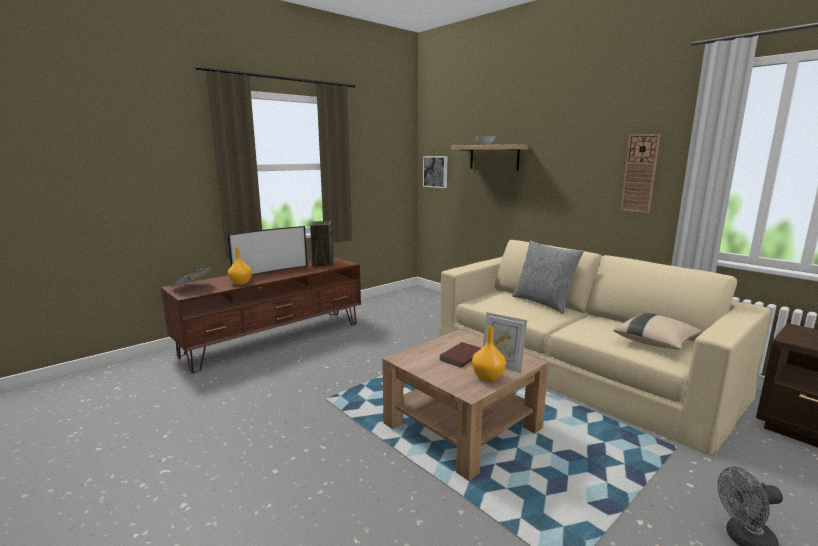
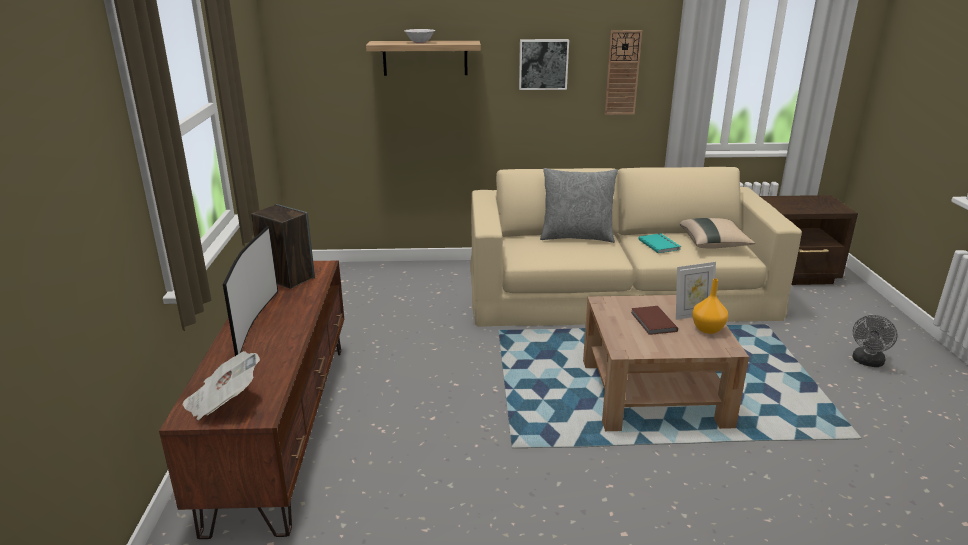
camera: 50 degrees left, 10 degrees up
orange vase [228,247,252,285] -> none
picture [423,156,447,188] -> picture moved to [519,39,569,90]
none -> turquoise book [639,233,681,253]

